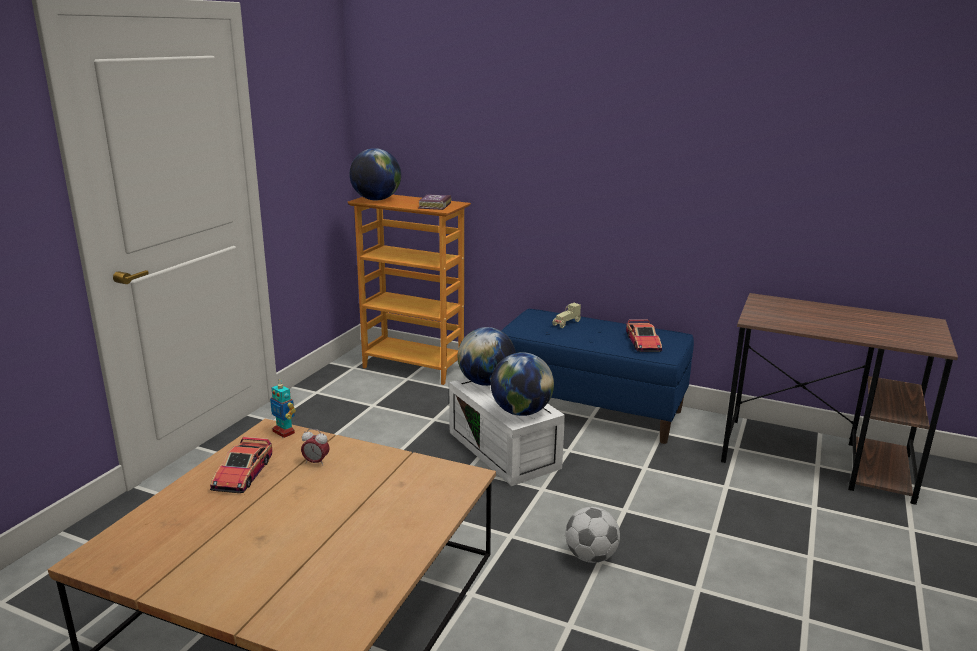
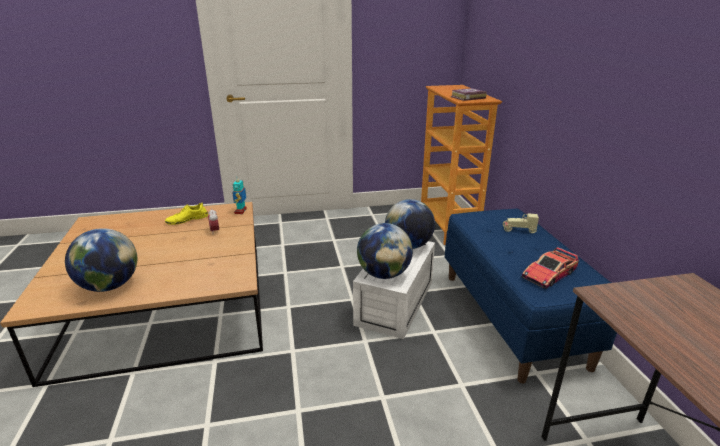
camera: 55 degrees right, 5 degrees up
toy car [210,437,272,493] -> yellow shoe [165,203,208,225]
globe [350,148,401,201] -> globe moved to [65,228,137,292]
football [565,507,620,563] -> none

